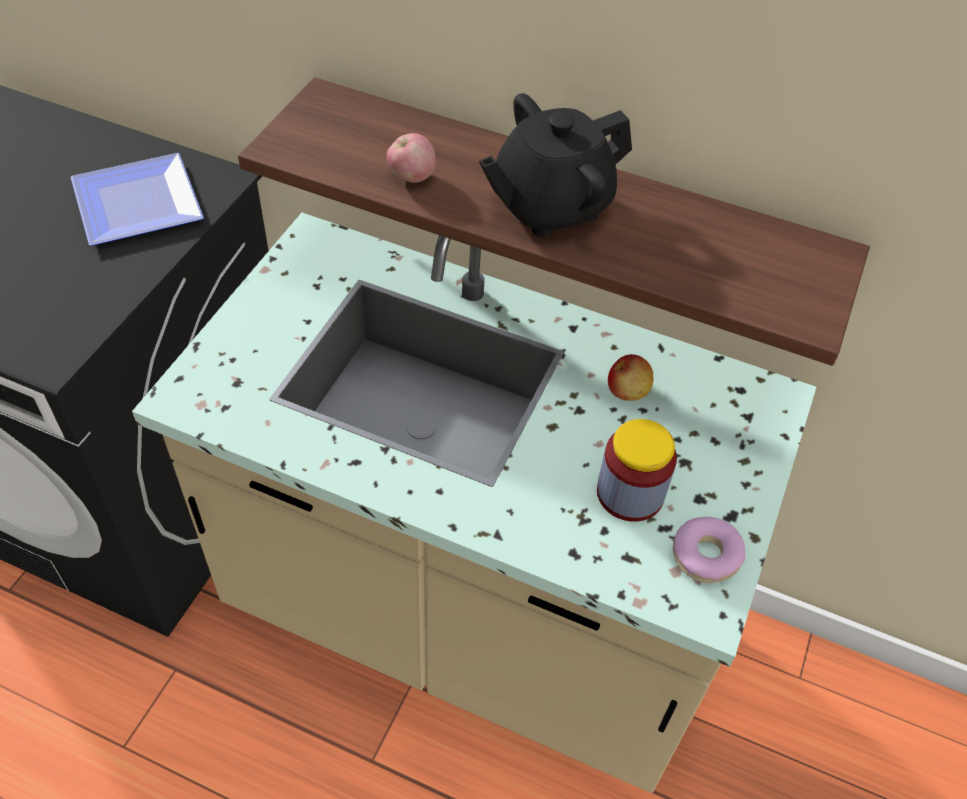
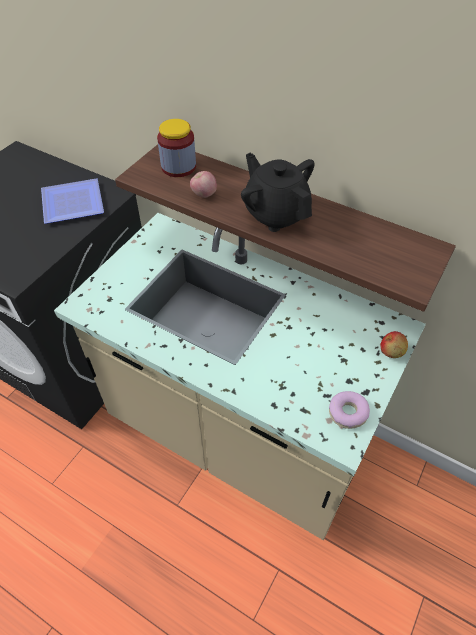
camera: 10 degrees right, 0 degrees up
black teapot [479,93,632,237] -> black teapot turned 75 degrees clockwise [241,153,315,232]
jar [597,419,677,522] -> jar moved to [157,119,196,177]
apple [608,354,654,401] -> apple moved to [381,331,408,358]

